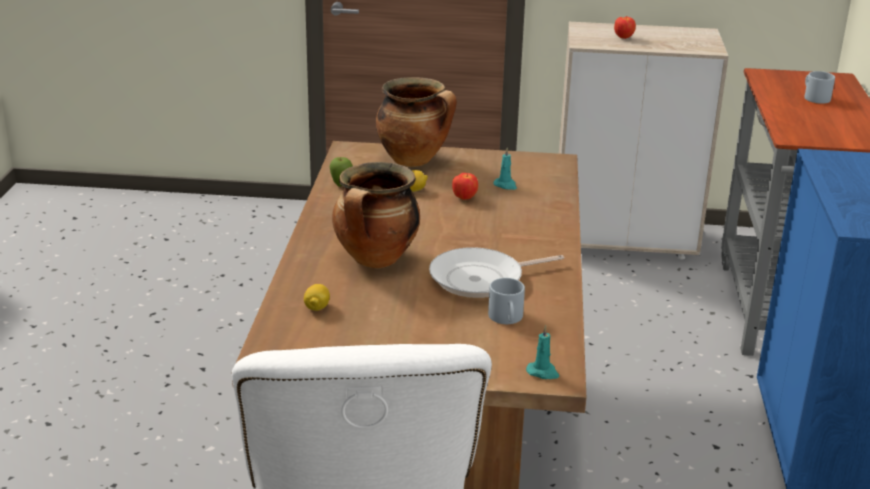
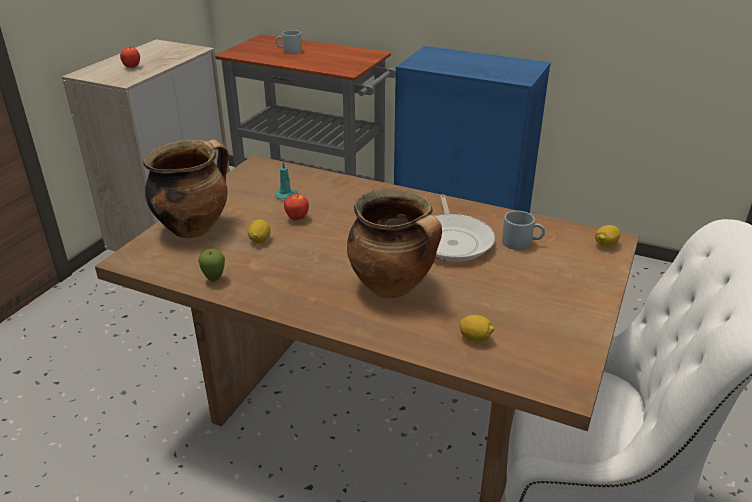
camera: 70 degrees left, 5 degrees up
turquoise candle [526,325,559,379] -> lemon [595,225,620,247]

